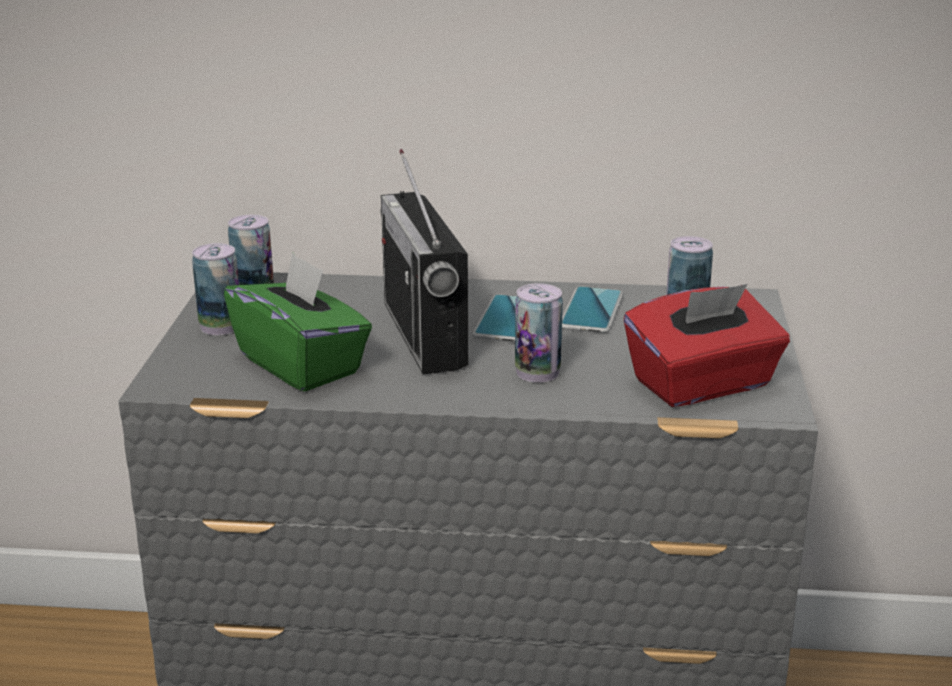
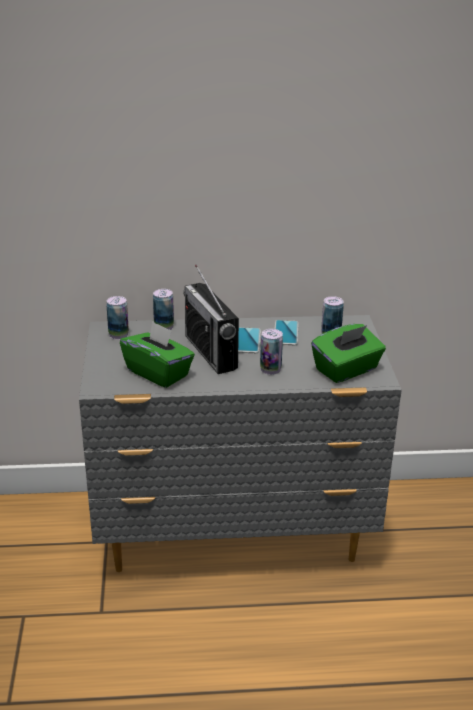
camera: 10 degrees left, 5 degrees up
can [192,243,239,335] -> can moved to [153,289,174,330]
red tissue box [624,284,790,407] -> green tissue box [311,324,386,383]

